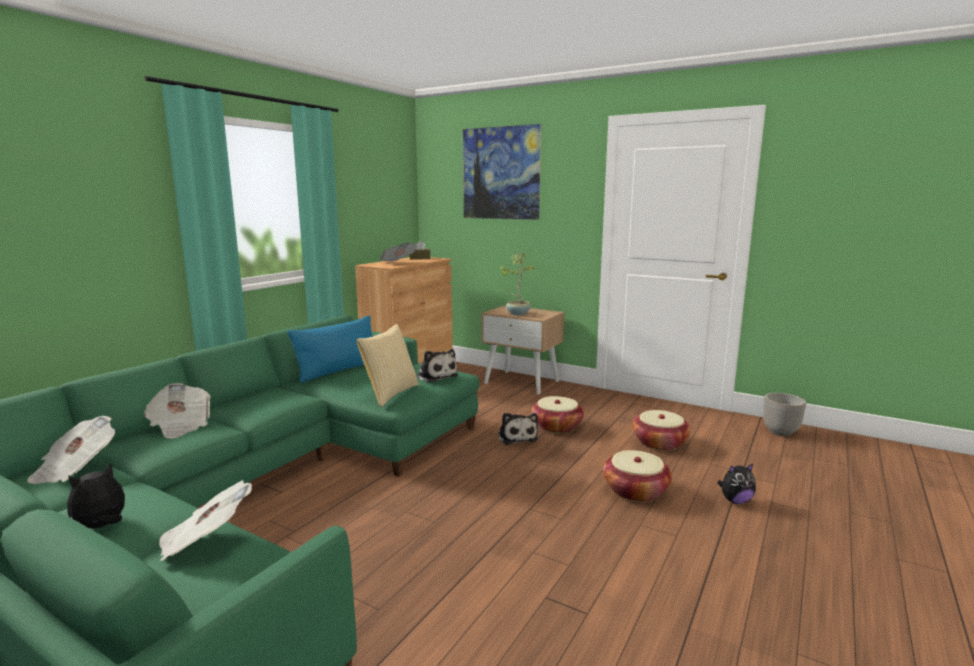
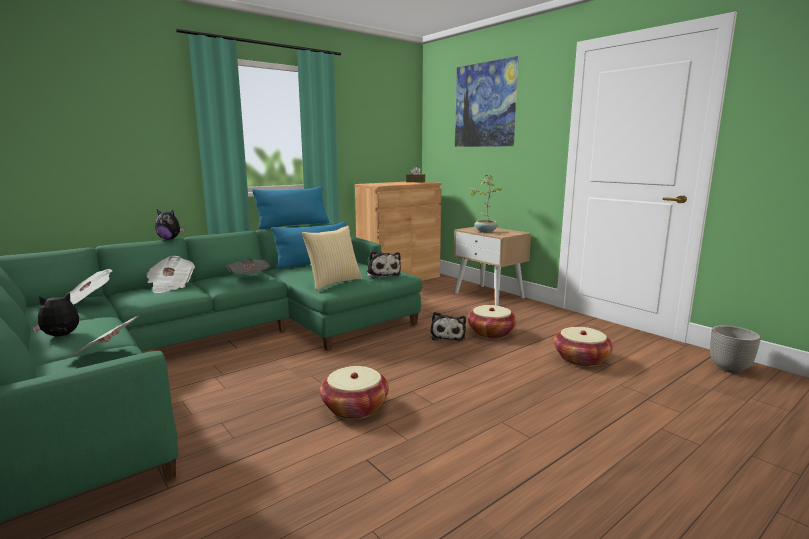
camera: 20 degrees right, 0 degrees up
newspaper [380,243,417,262] -> newspaper moved to [226,259,270,274]
basket [603,450,672,502] -> basket moved to [320,366,389,419]
plush toy [717,464,756,504] -> plush toy moved to [155,210,185,240]
none -> blue pillow [252,186,329,230]

